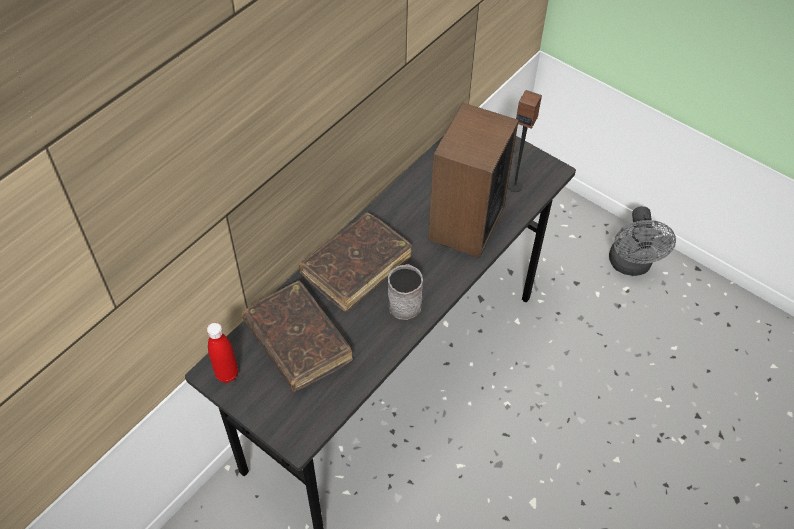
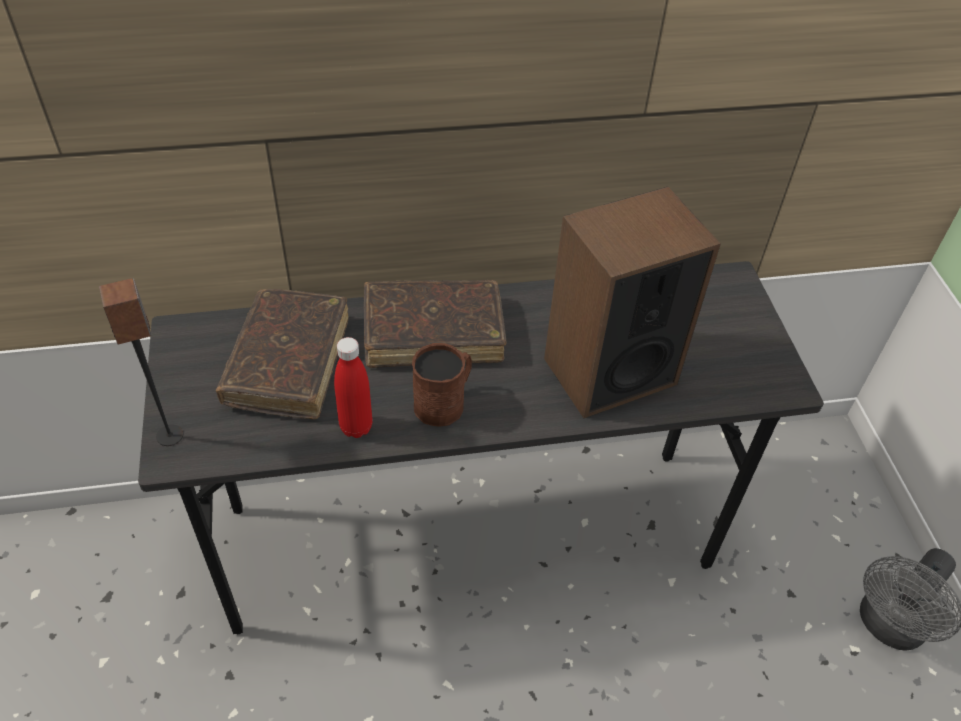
camera: 40 degrees right, 5 degrees down
red bottle [207,323,238,383] -> red bottle moved to [334,337,372,438]
grey mug [388,264,423,320] -> brown mug [412,343,472,427]
speaker [508,90,542,192] -> speaker moved to [99,278,183,446]

